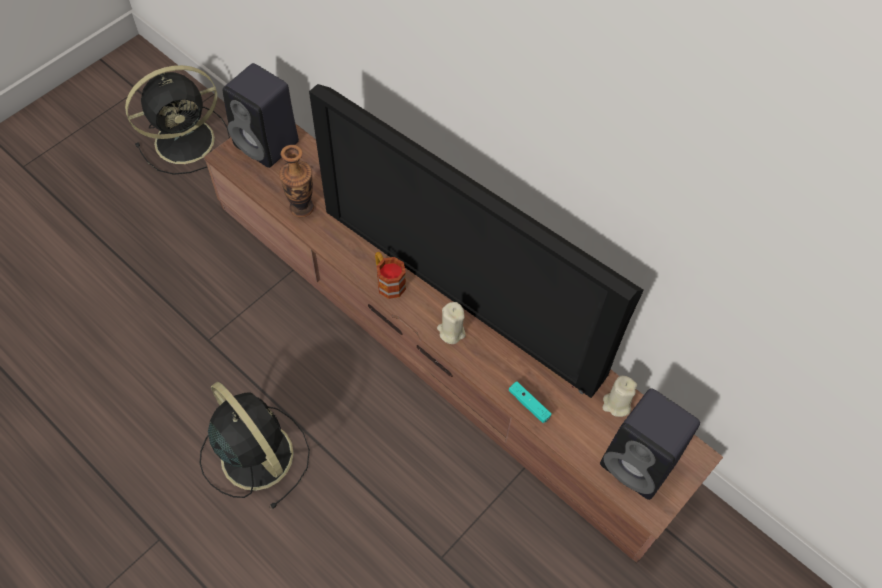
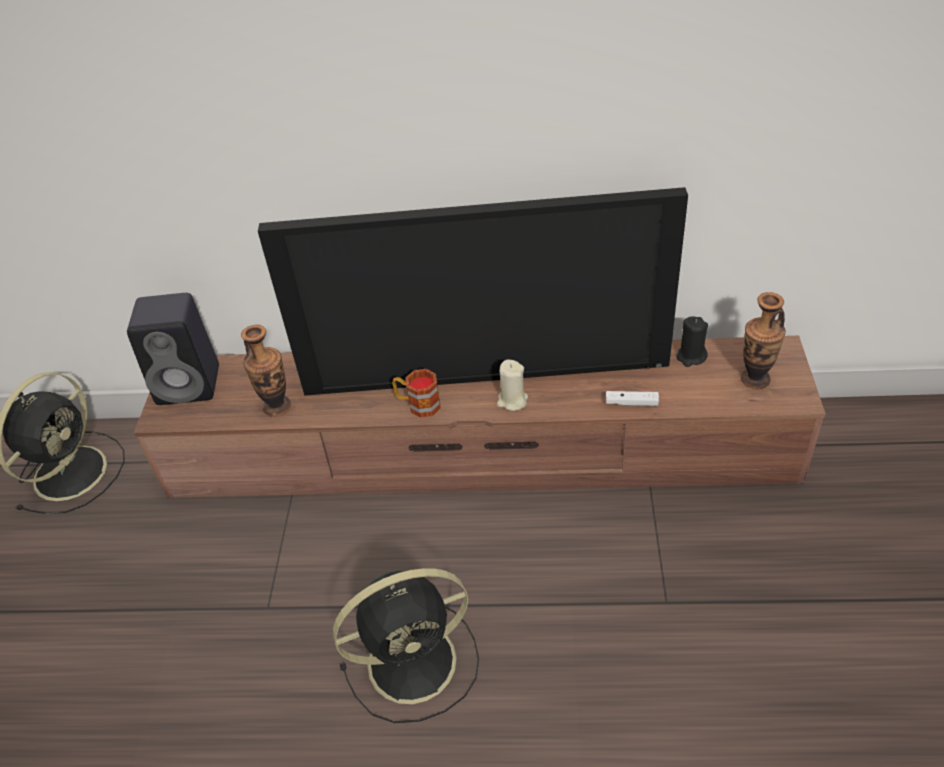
camera: 35 degrees left, 15 degrees down
black fan [200,382,310,509] -> black fan turned 150 degrees clockwise [333,568,479,723]
turquoise game controller [509,381,552,423] -> white game controller [606,391,659,406]
black speaker [600,388,700,500] -> vase [741,292,786,389]
beige candle [602,376,637,417] -> black candle [676,316,708,367]

